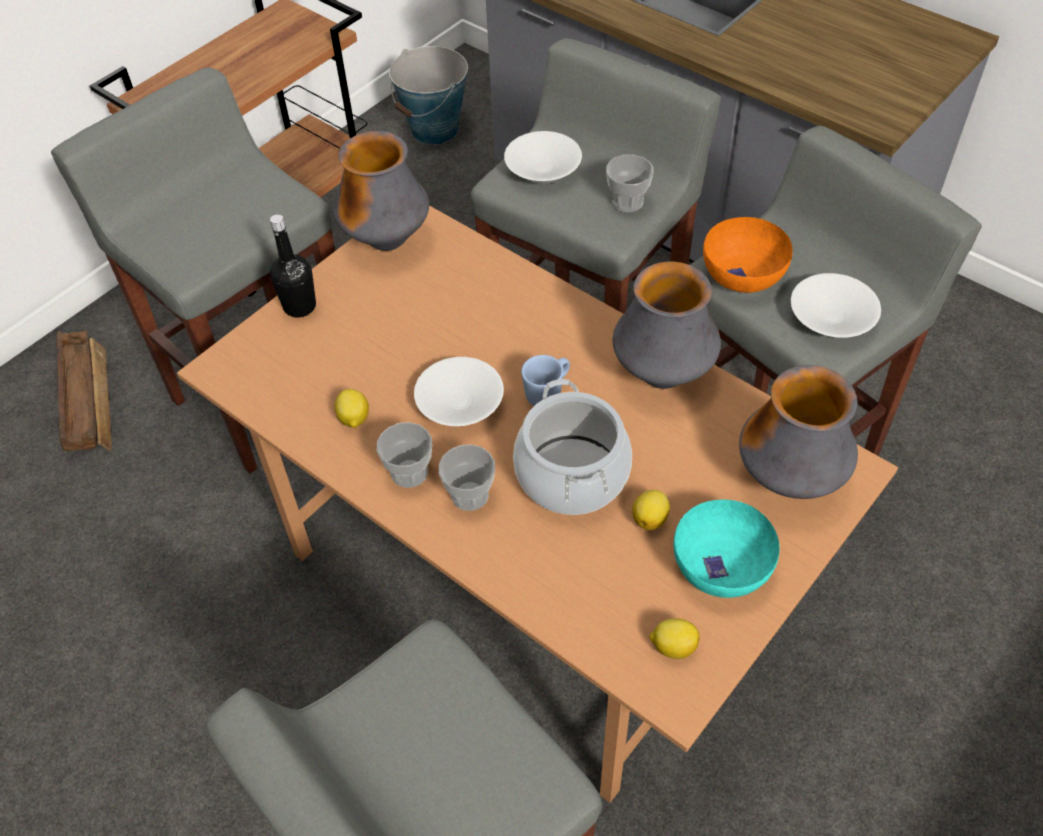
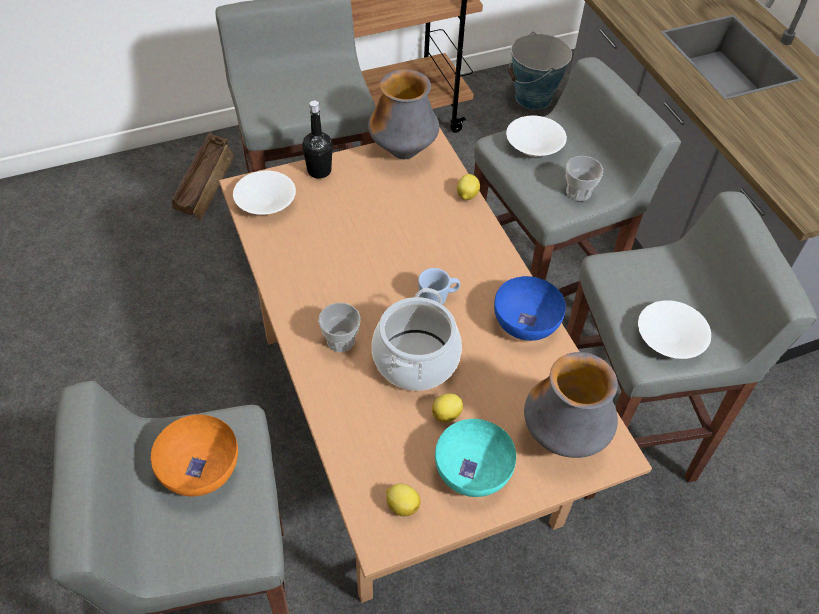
camera: 25 degrees right, 0 degrees up
lemon [335,389,369,428] -> lemon moved to [457,174,480,200]
cup [377,422,432,488] -> none
white bowl [414,357,504,426] -> white bowl moved to [233,171,296,215]
vase [613,262,721,389] -> blue bowl [494,276,566,341]
orange bowl [703,217,793,293] -> orange bowl moved to [151,414,238,497]

